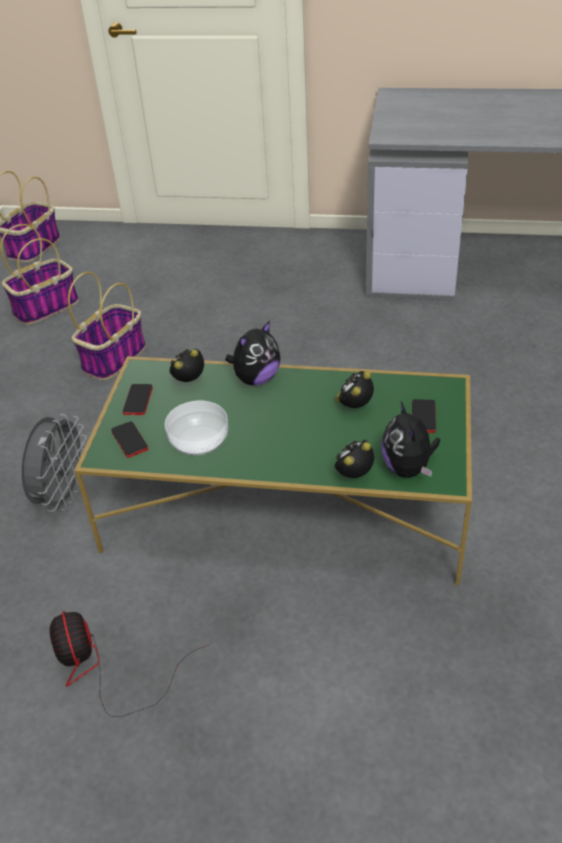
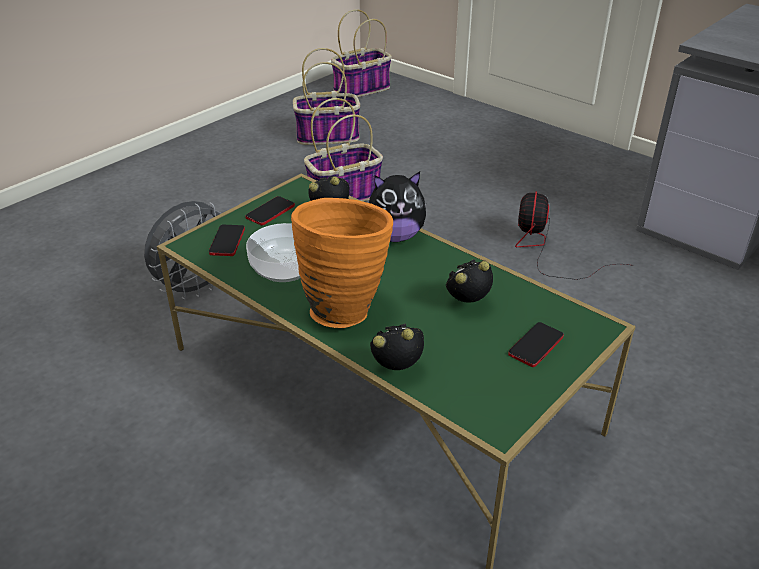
camera: 30 degrees right, 5 degrees down
fan [49,611,209,717] -> fan moved to [515,191,629,280]
plush toy [381,401,440,477] -> none
none -> orange vase [291,198,393,328]

